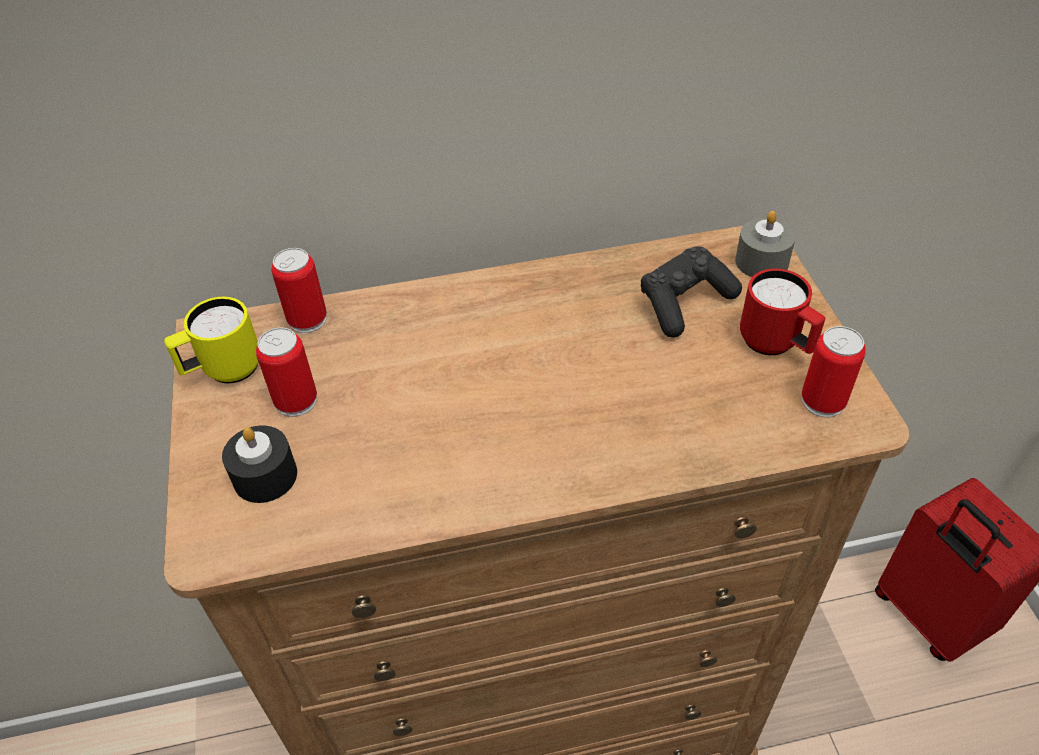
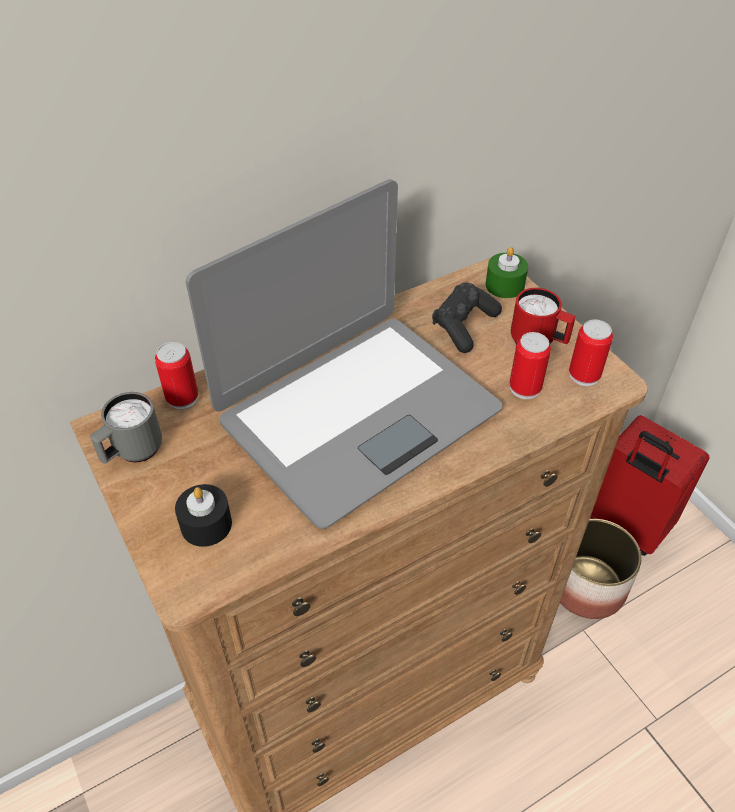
camera: 20 degrees left, 0 degrees up
yellow mug [164,297,259,383] -> grey mug [90,392,162,464]
can [256,328,317,417] -> can moved to [509,332,551,399]
grey candle [735,211,795,277] -> green candle [485,247,528,298]
none -> laptop [186,179,502,529]
none -> planter [560,519,642,619]

